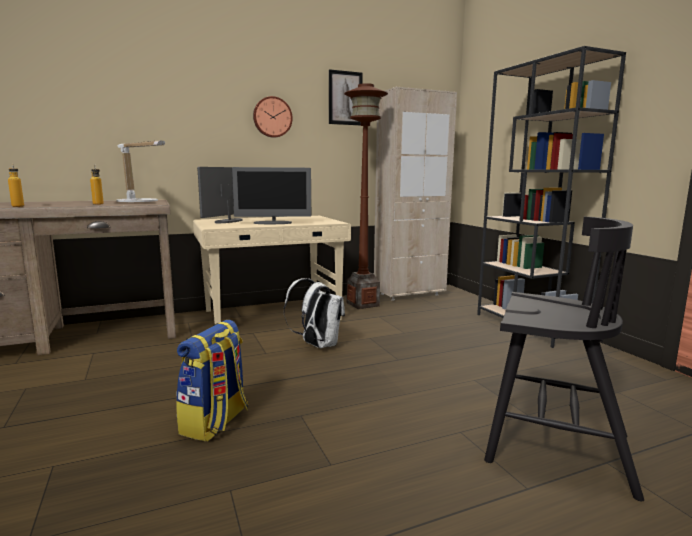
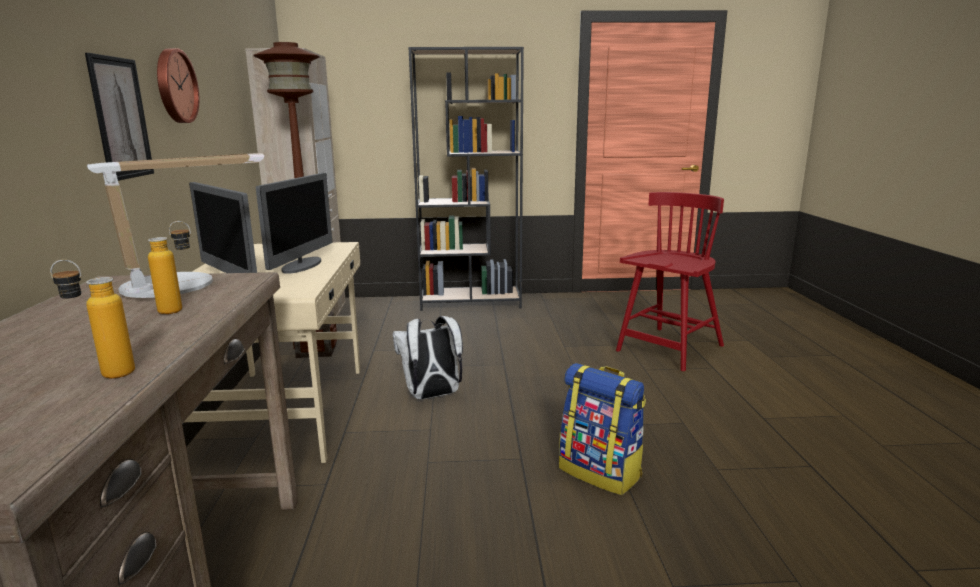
camera: 70 degrees left, 5 degrees up
picture [329,69,363,125] -> picture moved to [85,53,154,181]
black chair [484,217,644,501] -> red chair [616,192,724,371]

